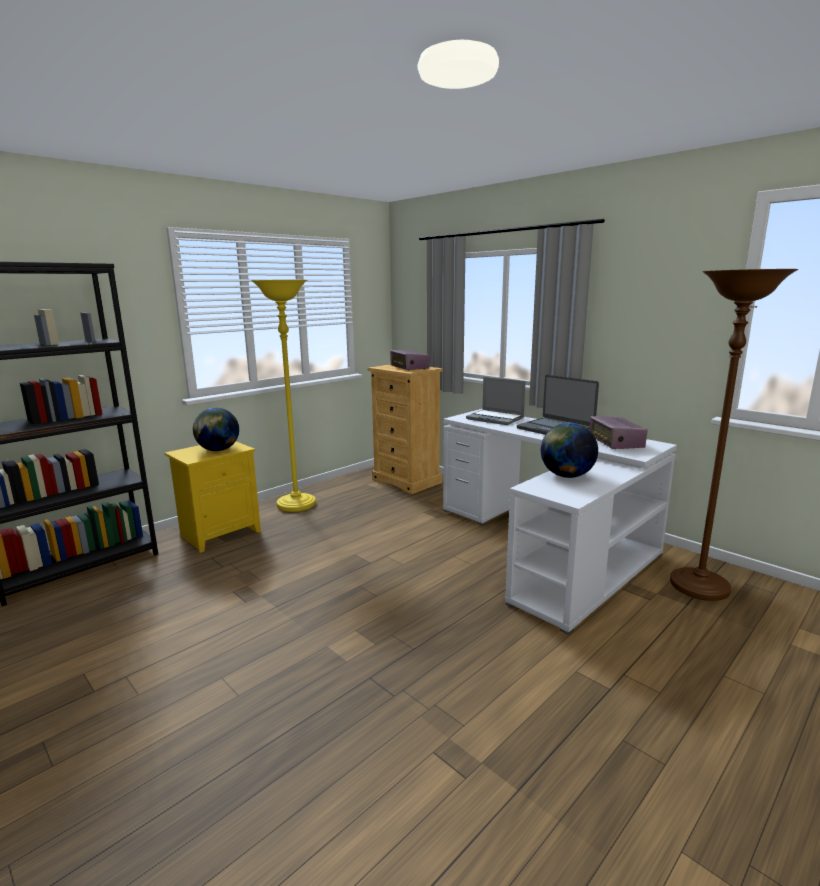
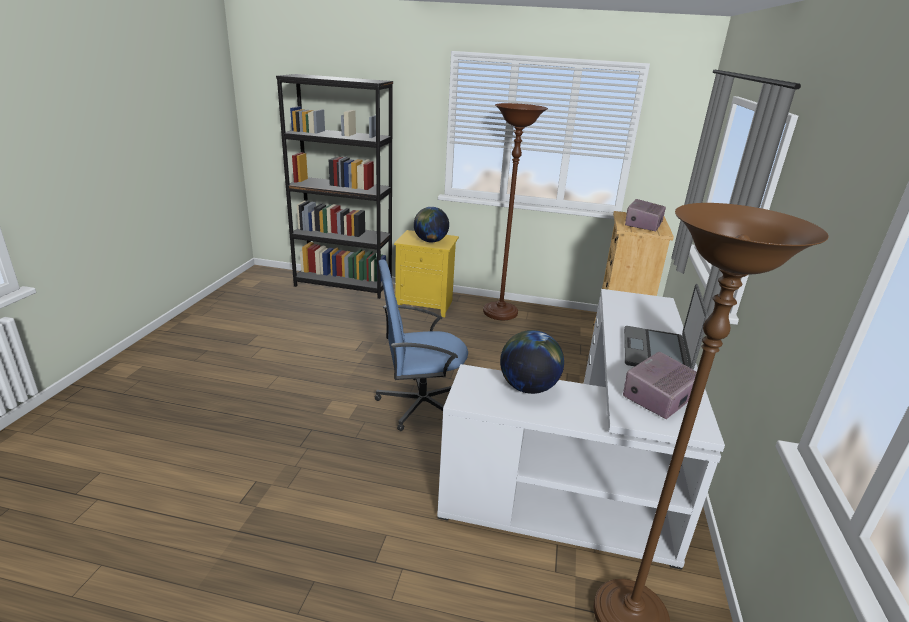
camera: 55 degrees right, 10 degrees up
yellow floor lamp [251,280,316,512] -> brown floor lamp [483,103,548,320]
laptop [466,377,526,425] -> none
none -> blue office chair [375,260,468,431]

